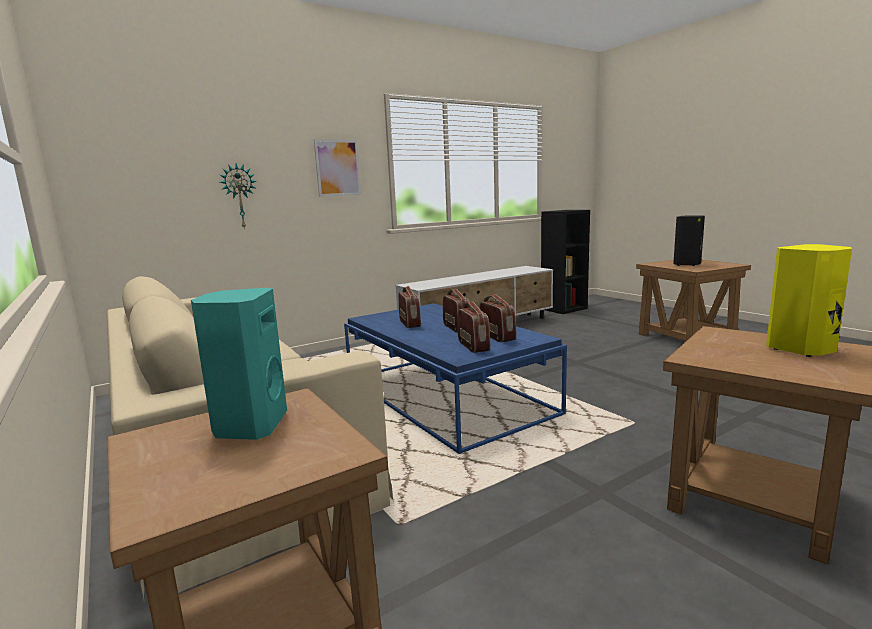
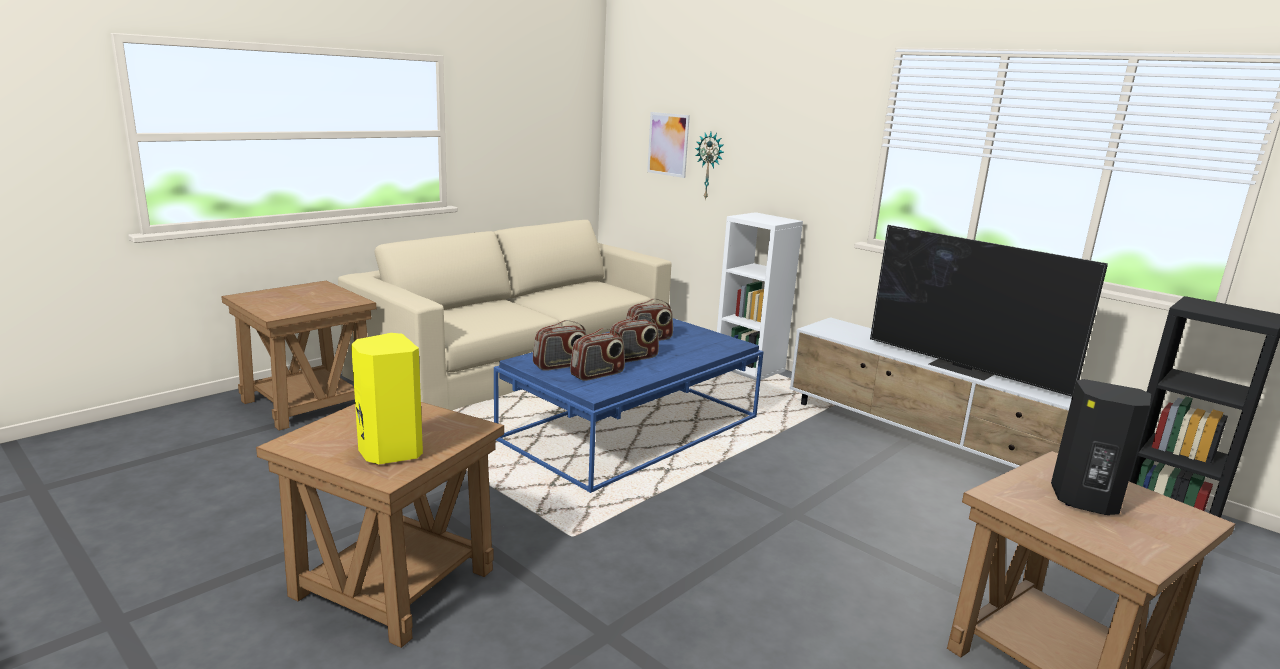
camera: 75 degrees right, 5 degrees up
turquoise speaker [191,288,287,440] -> none
picture [314,139,361,197] -> picture moved to [647,112,690,178]
none -> white bookcase [717,212,803,380]
none -> television [870,225,1108,397]

